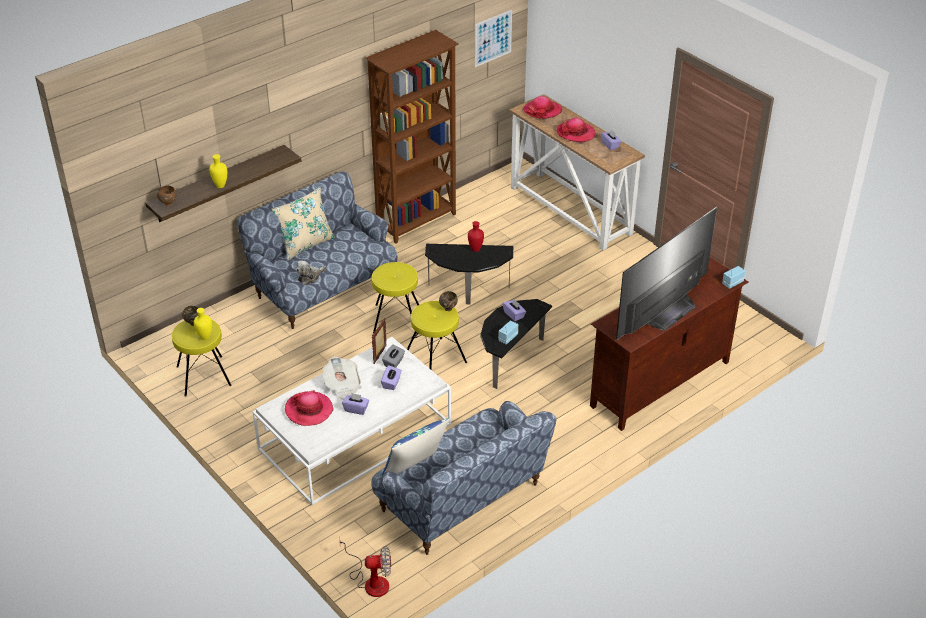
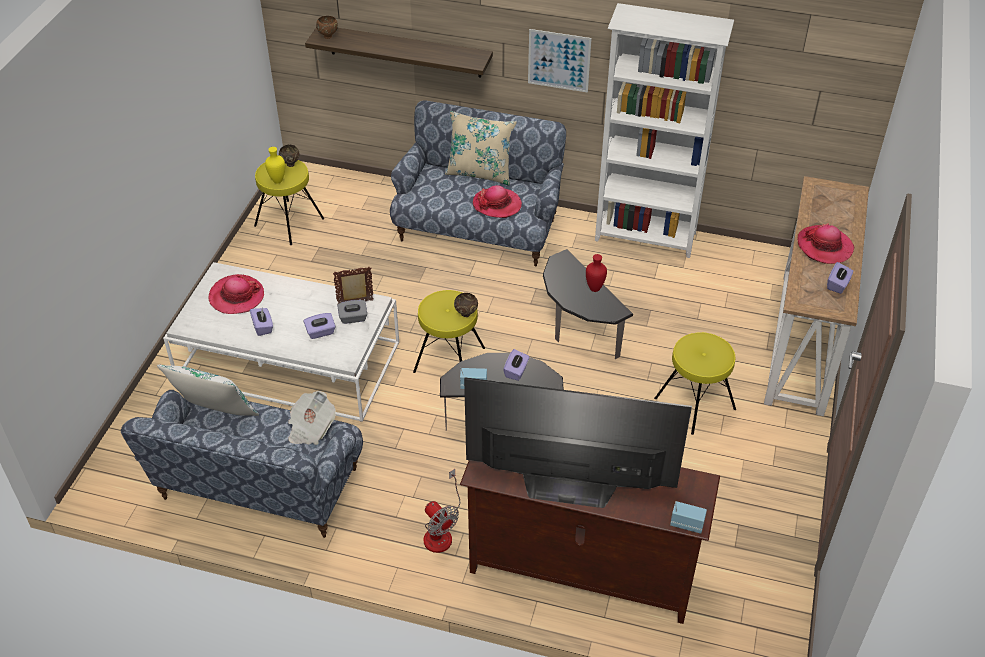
camera: 55 degrees right, 5 degrees up
yellow vase [209,154,227,188] -> none
plush toy [296,261,326,285] -> none
newspaper [323,356,362,400] -> newspaper moved to [288,391,336,445]
fan [339,539,391,597] -> fan moved to [423,469,460,553]
brown bookcase [365,30,459,244] -> white bookcase [595,3,734,258]
yellow stool [372,262,419,334] -> yellow stool moved to [654,332,736,435]
blue pillow [380,418,450,478] -> white pillow [157,365,259,416]
picture [475,10,512,67] -> picture moved to [528,29,592,93]
hat [523,96,562,119] -> hat moved to [473,185,522,218]

